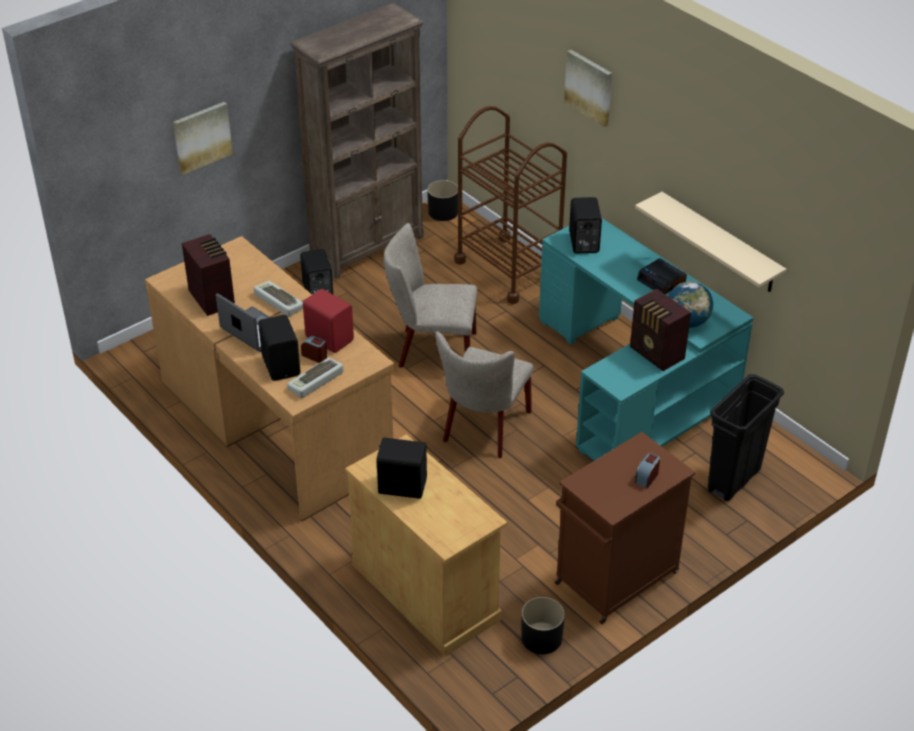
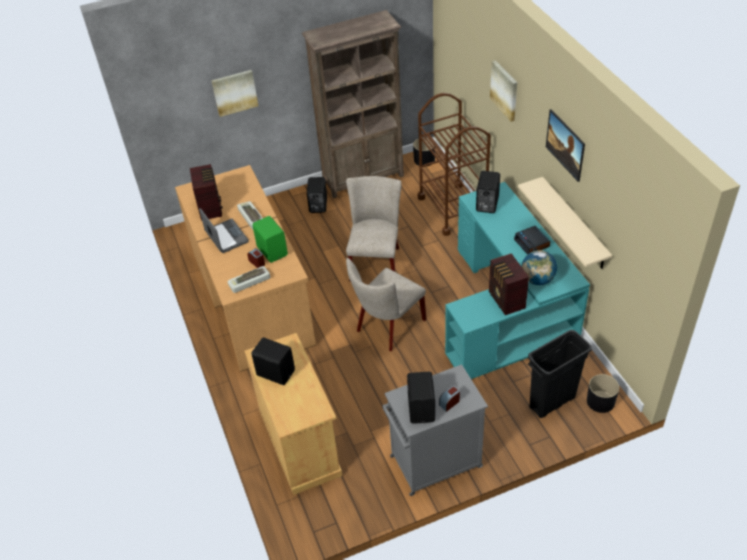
camera: 20 degrees right, 5 degrees up
black speaker [258,315,301,381] -> black speaker moved to [407,372,435,424]
red speaker [303,289,354,353] -> green speaker [252,216,288,263]
beige chair [384,223,477,368] -> beige chair turned 75 degrees clockwise [346,176,402,281]
black planter [521,597,565,654] -> black planter moved to [587,374,619,413]
brown cabinet [555,432,695,624] -> grey cabinet [383,364,488,496]
none -> picture [546,109,585,182]

